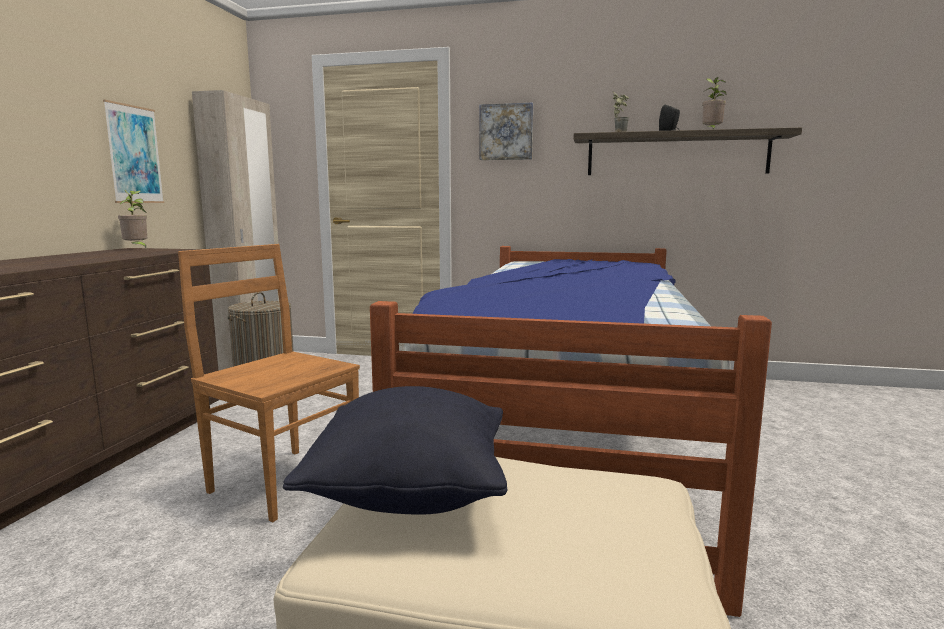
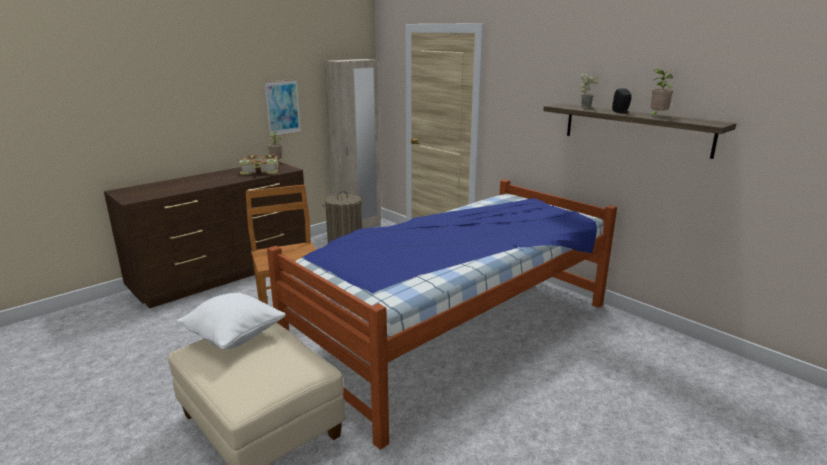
camera: 35 degrees right, 10 degrees up
black pillow [283,386,507,515] -> white pillow [177,292,286,349]
picture [479,103,533,160] -> none
none -> book [239,155,279,175]

